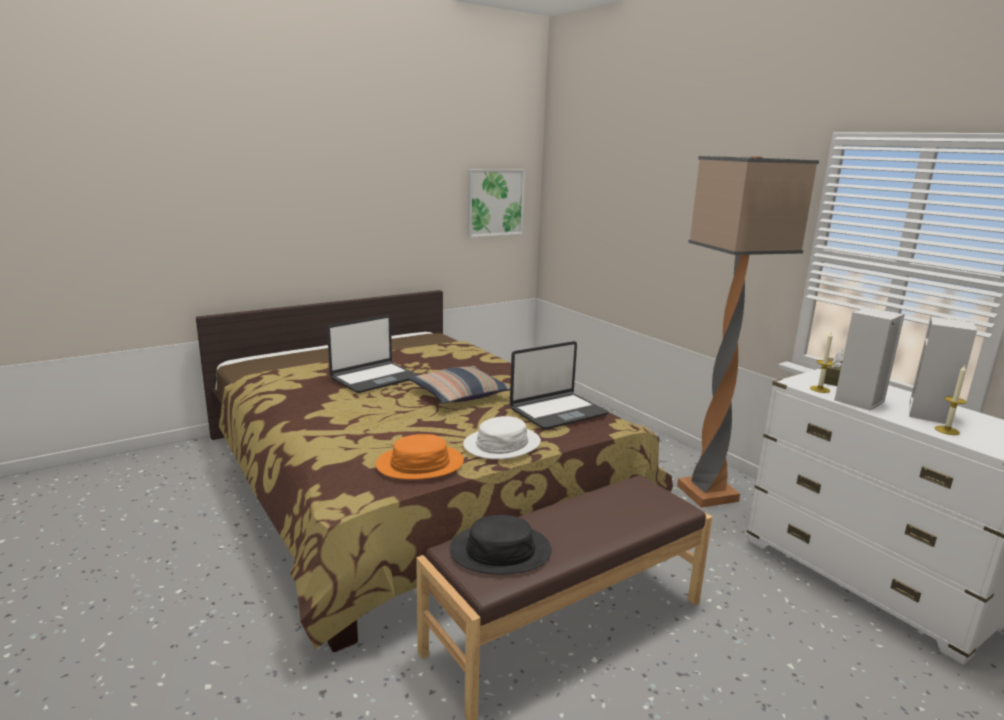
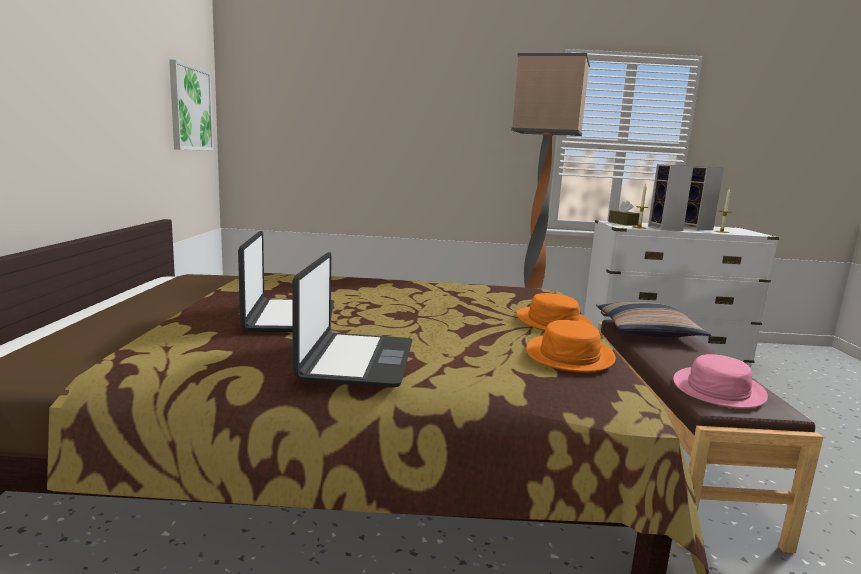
camera: 55 degrees left, 5 degrees down
pillow [409,366,510,404] -> pillow moved to [596,302,711,338]
black hat [450,515,552,574] -> pink hat [673,354,768,409]
white hat [463,416,541,459] -> orange hat [517,293,593,331]
laptop [510,341,608,430] -> laptop moved to [292,252,412,388]

